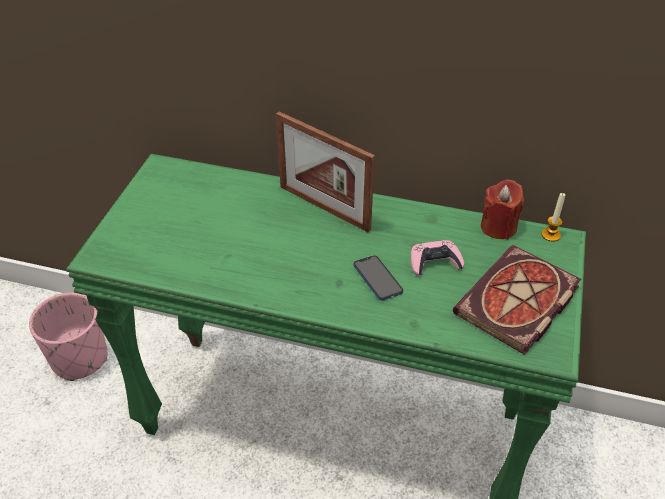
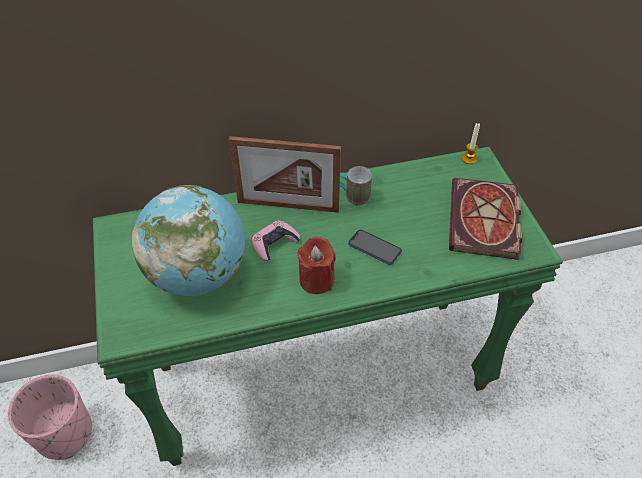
camera: 30 degrees left, 5 degrees up
pink game controller [411,240,464,276] -> pink game controller moved to [251,220,300,262]
red candle [481,180,524,240] -> red candle moved to [297,237,336,294]
none -> globe [132,185,245,296]
none -> mug [340,166,372,206]

